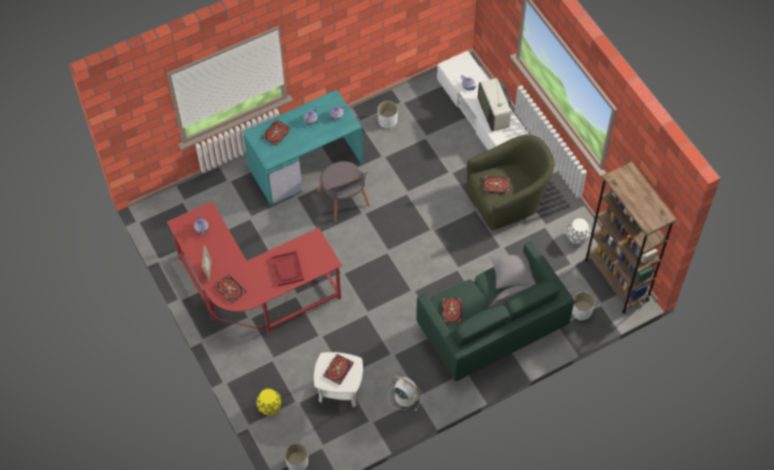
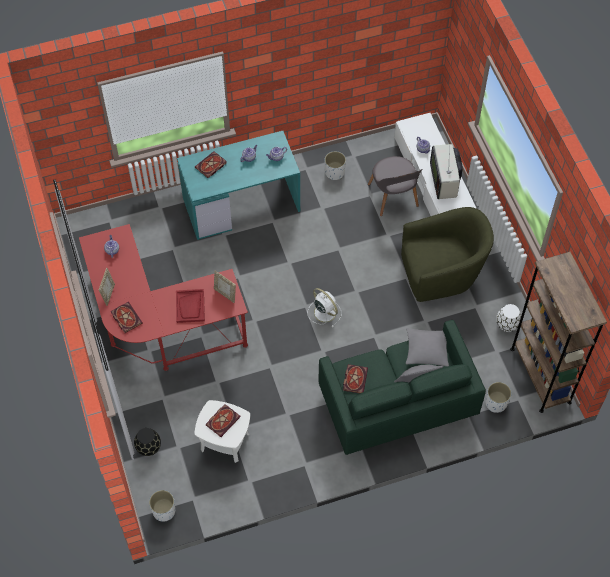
camera: 10 degrees right, 0 degrees up
yellow vase [256,389,282,415] -> black vase [134,428,161,456]
grey chair [317,161,370,222] -> grey chair moved to [368,156,423,216]
white fan [388,376,422,410] -> white fan moved to [307,288,341,327]
book [484,176,510,194] -> none
none -> picture frame [214,271,236,303]

